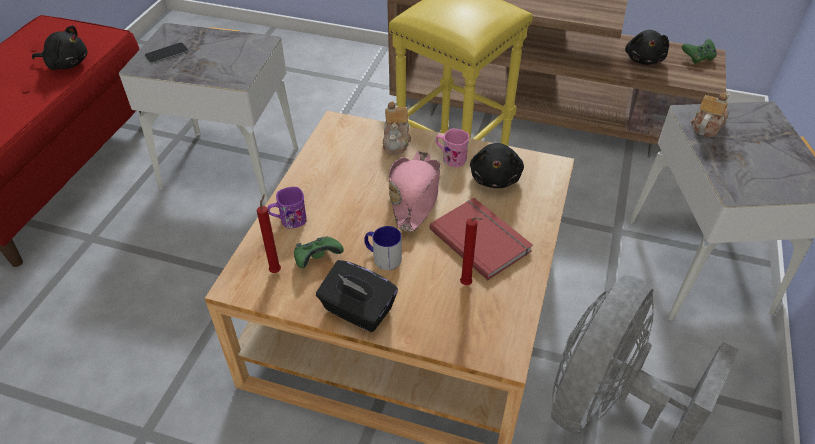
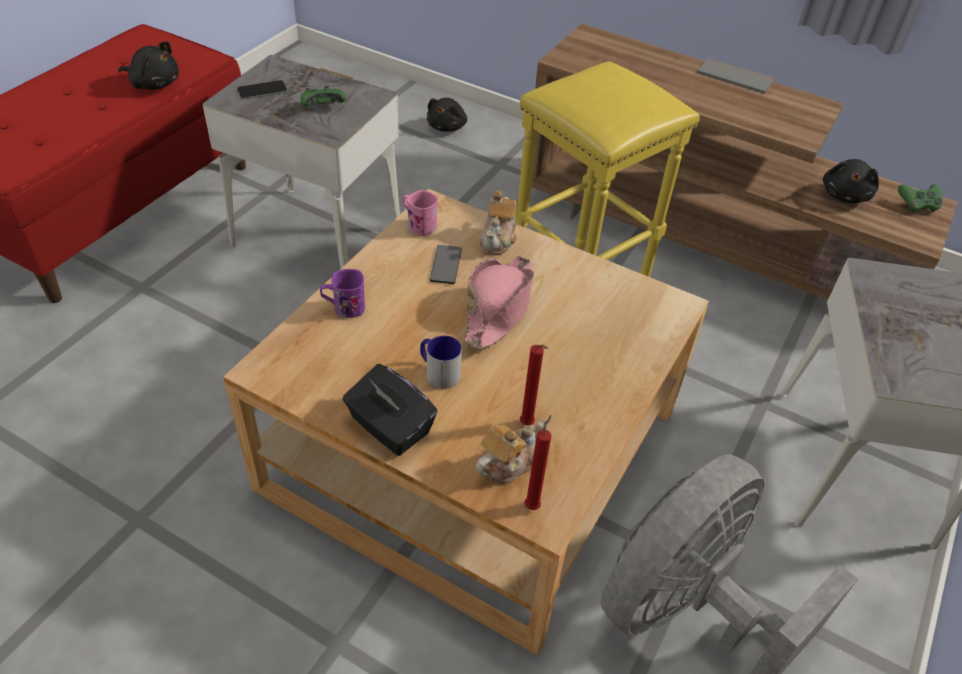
camera: 10 degrees right, 0 degrees up
red candle [257,194,281,273] -> red candle moved to [525,415,552,510]
green game controller [294,236,344,268] -> green game controller moved to [300,86,346,106]
red book [429,198,533,280] -> none
pink mug [436,129,469,167] -> pink mug moved to [403,190,438,236]
black plush toy [470,143,524,188] -> black plush toy moved to [427,98,467,132]
teapot [691,92,730,137] -> teapot moved to [475,420,548,485]
none -> phone [430,245,462,284]

